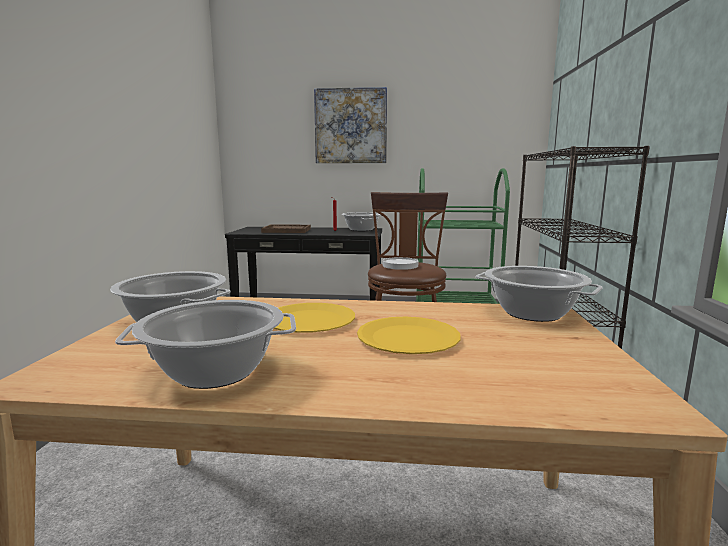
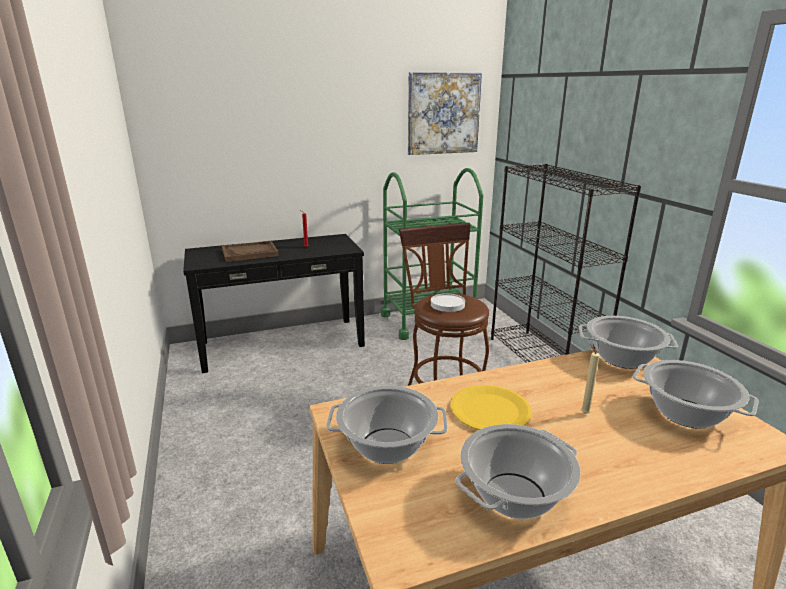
camera: 25 degrees left, 10 degrees up
picture [314,87,387,163] -> picture moved to [408,72,482,155]
cooking pot [341,212,380,231] -> cooking pot moved to [633,360,759,429]
yellow plate [357,317,460,354] -> beige candle [581,344,600,414]

